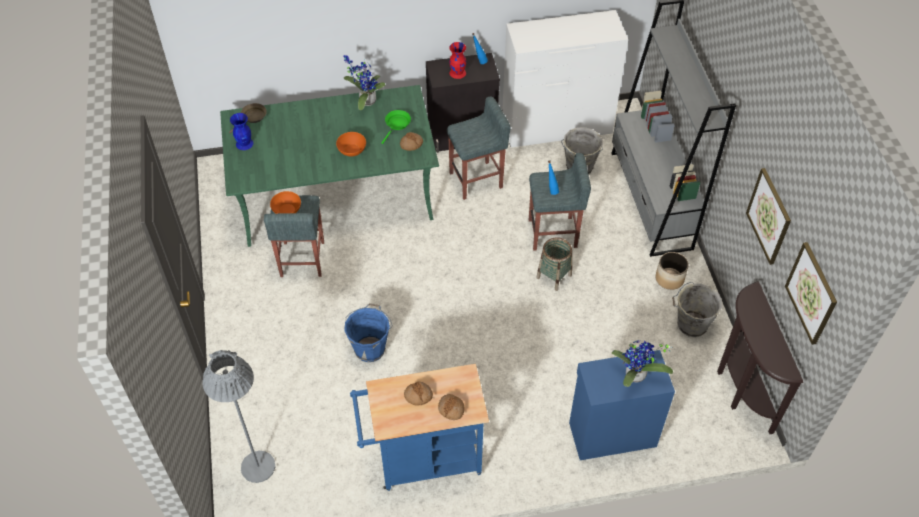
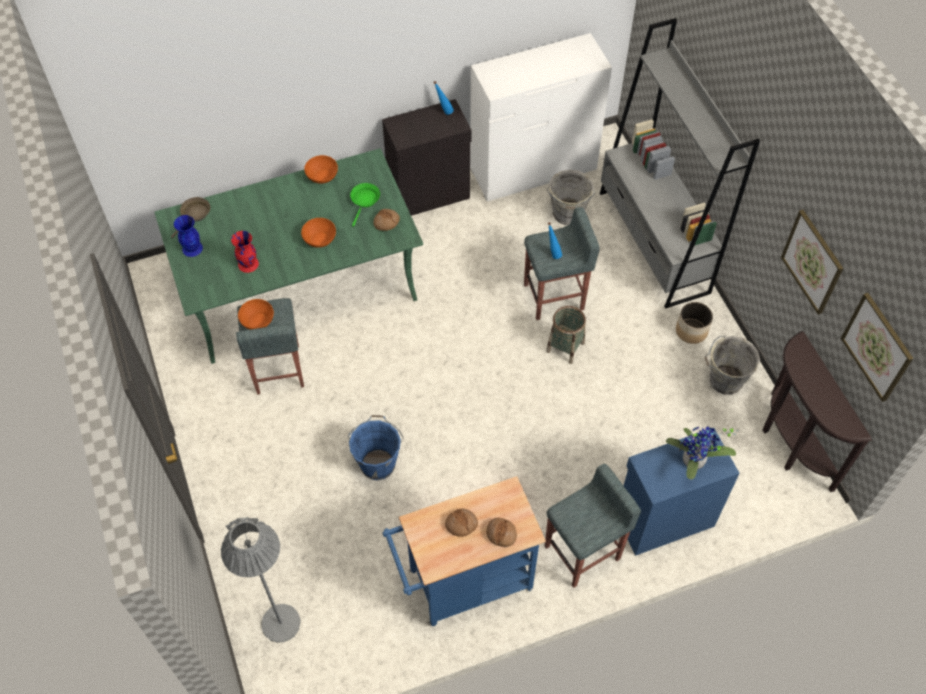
camera: 10 degrees left, 5 degrees up
potted plant [343,55,386,110] -> orange bowl [304,155,338,184]
grey stool [447,96,511,200] -> grey stool moved to [545,464,641,588]
red vase [449,42,466,79] -> red vase moved to [231,231,259,273]

